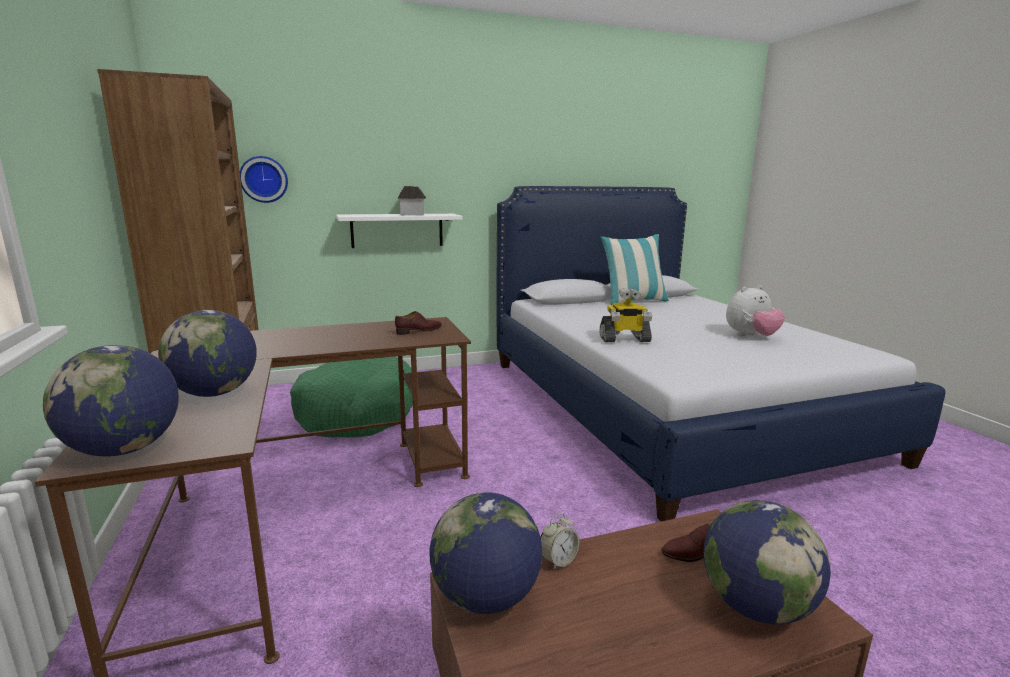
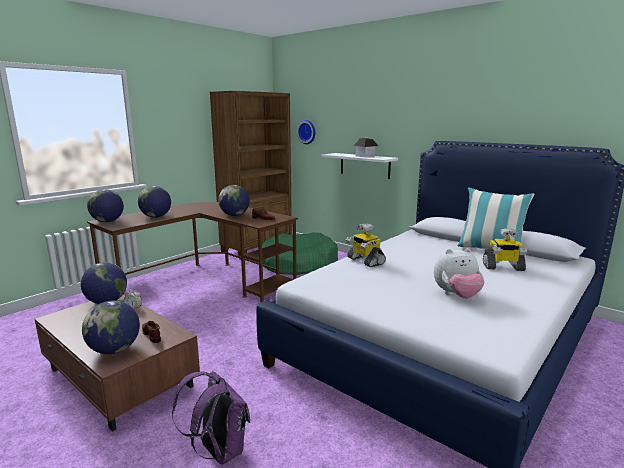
camera: 60 degrees right, 0 degrees up
plush toy [726,285,785,337] -> plush toy turned 45 degrees counterclockwise [434,248,484,299]
none -> purple backpack [172,371,250,465]
none -> globe [218,185,250,216]
none -> toy robot [483,228,527,271]

